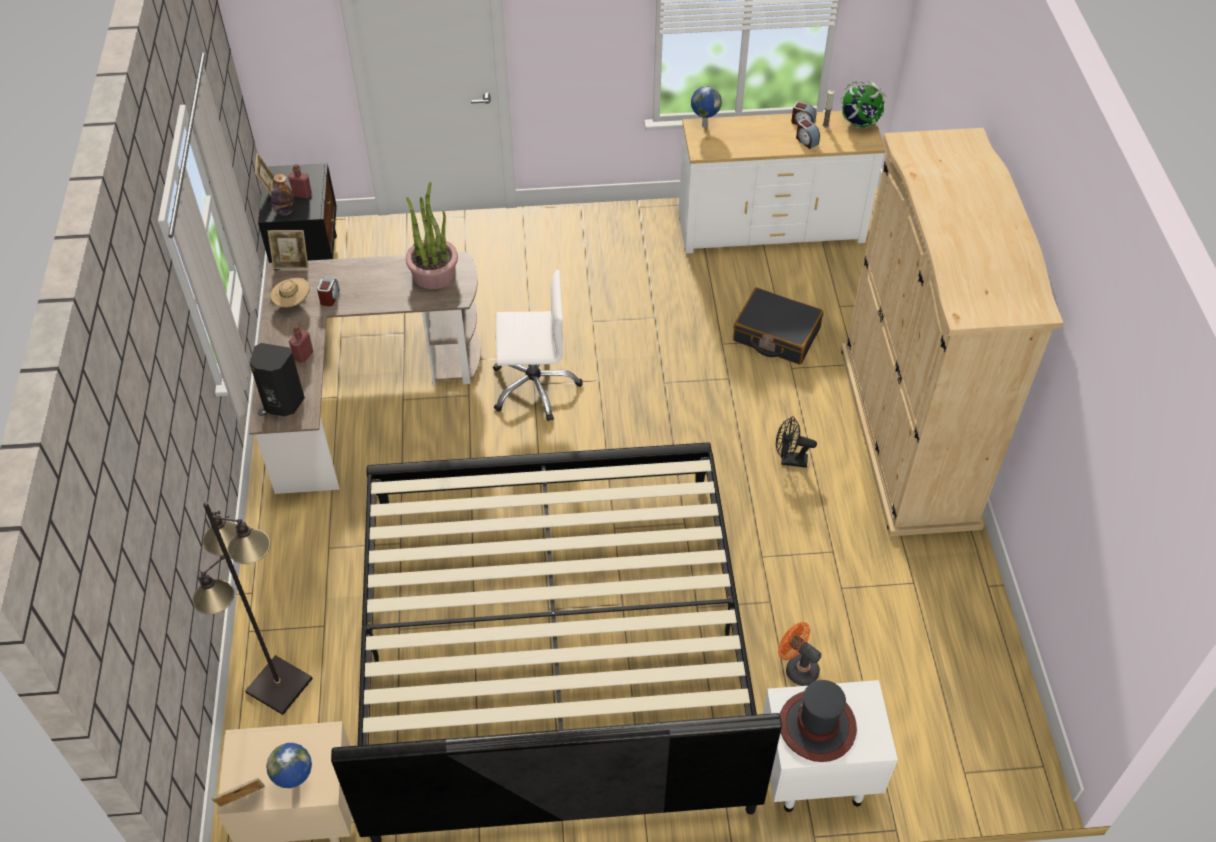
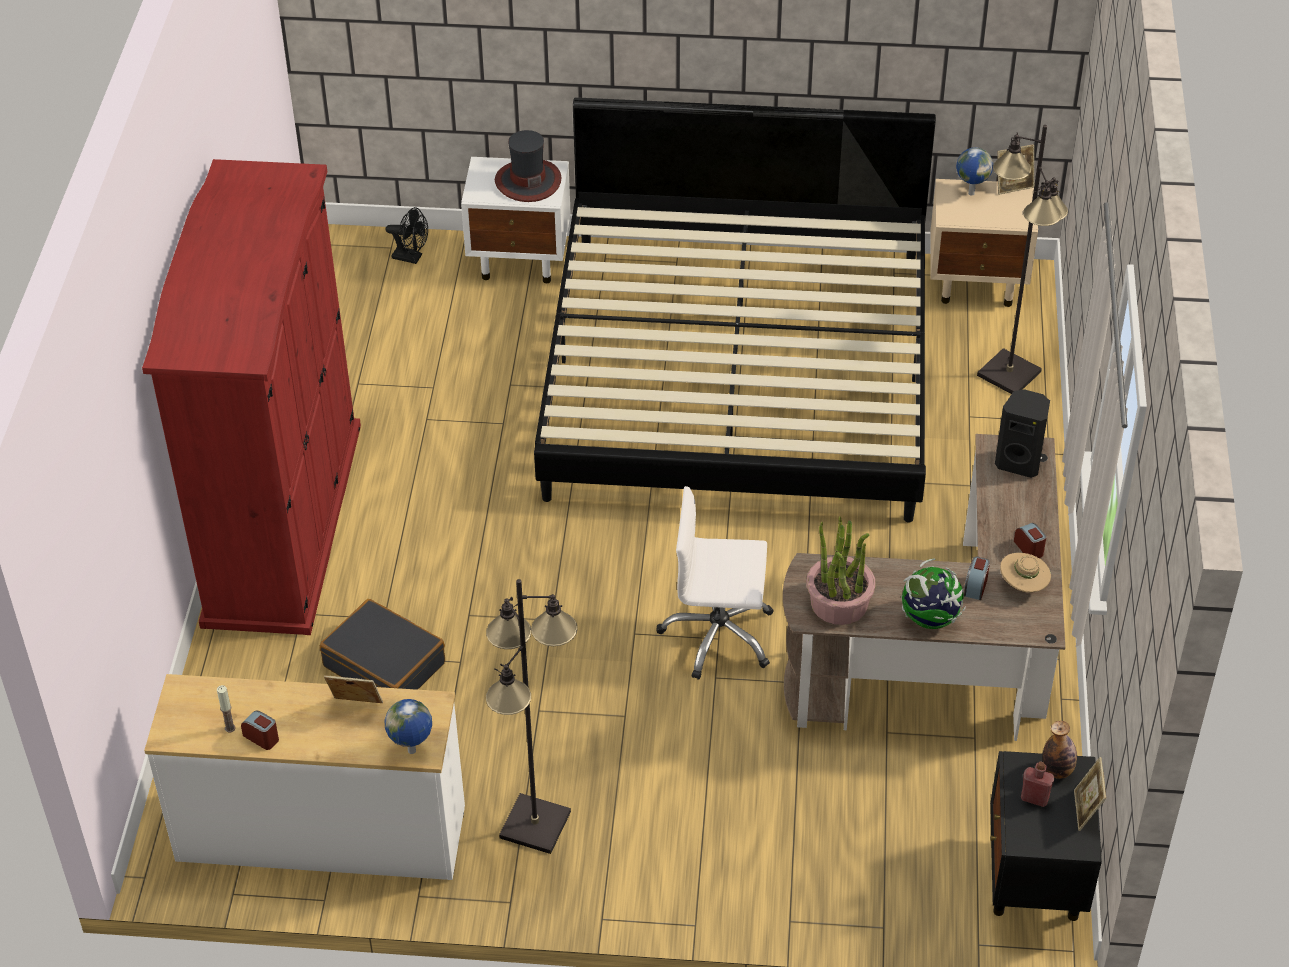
camera: 170 degrees left, 5 degrees down
picture frame [268,230,309,269] -> picture frame moved to [324,676,383,703]
red bottle [289,325,314,363] -> none
black fan [776,416,817,468] -> black fan moved to [386,207,428,264]
orange fan [778,622,821,686] -> none
alarm clock [796,119,820,149] -> alarm clock moved to [1014,523,1046,558]
globe [839,81,886,128] -> globe moved to [901,559,966,629]
beige wardrobe [840,128,1063,536] -> red wardrobe [142,159,361,635]
none -> black floor lamp [486,579,578,854]

